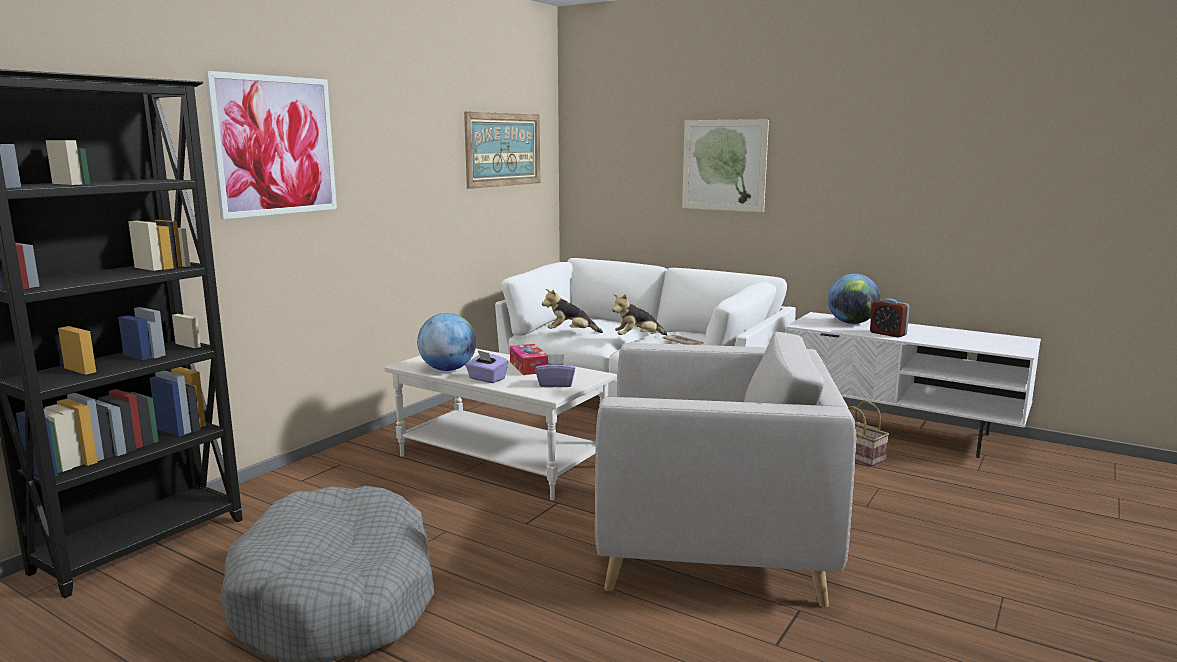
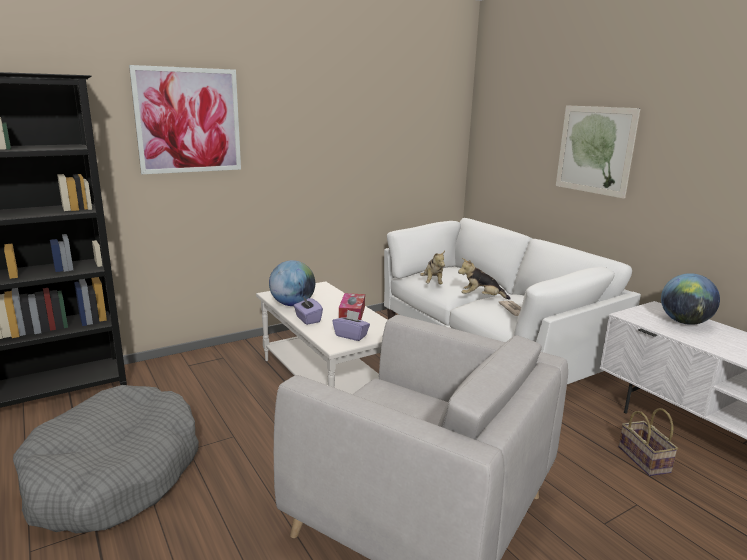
camera: 25 degrees right, 5 degrees up
picture [464,111,540,189] -> none
plush toy [542,289,603,333] -> plush toy turned 120 degrees counterclockwise [420,251,445,284]
alarm clock [870,299,910,338] -> none

